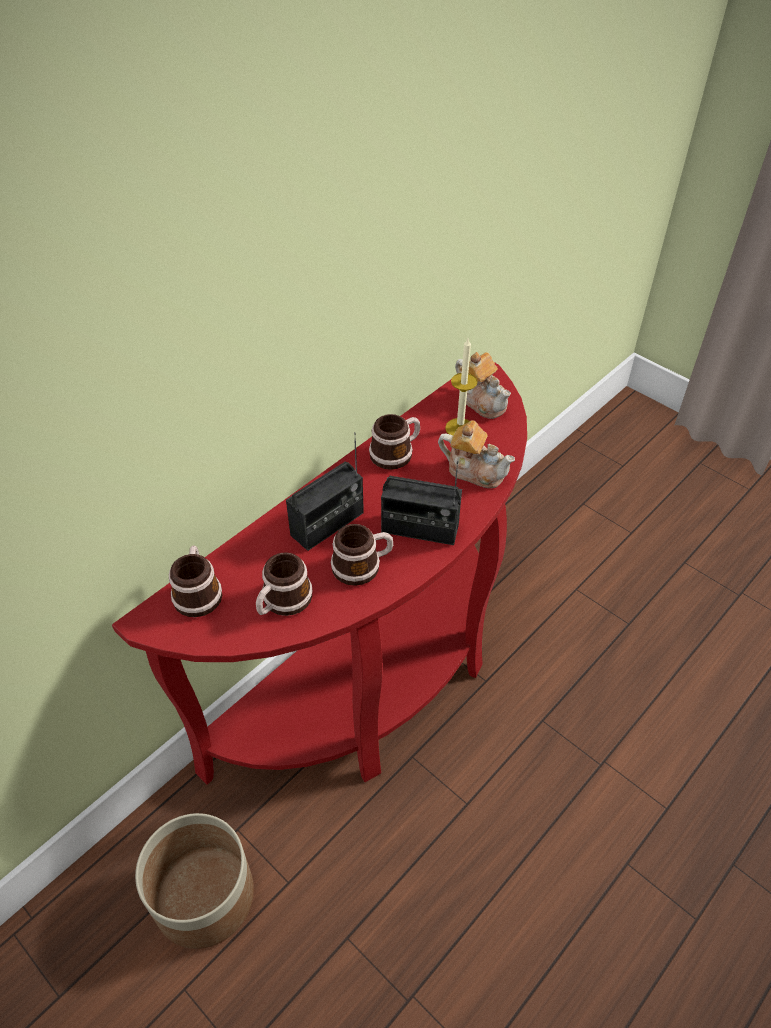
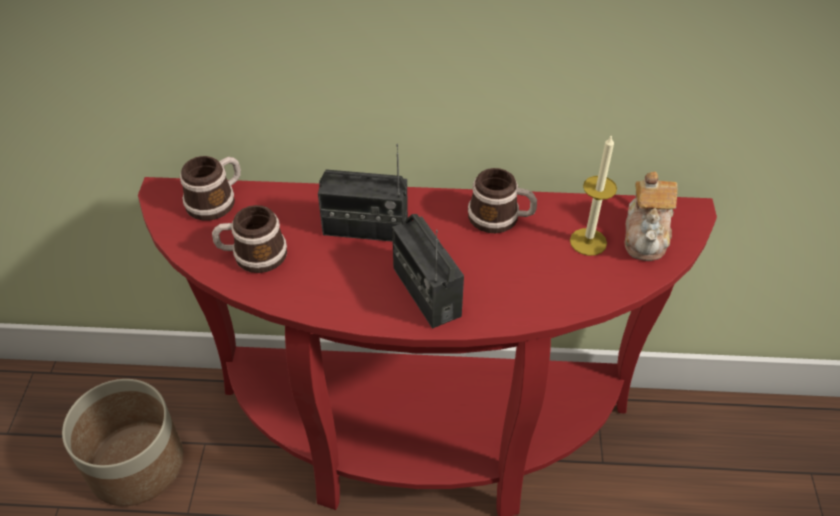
camera: 50 degrees right, 0 degrees up
mug [331,524,393,586] -> none
teapot [438,420,515,488] -> none

